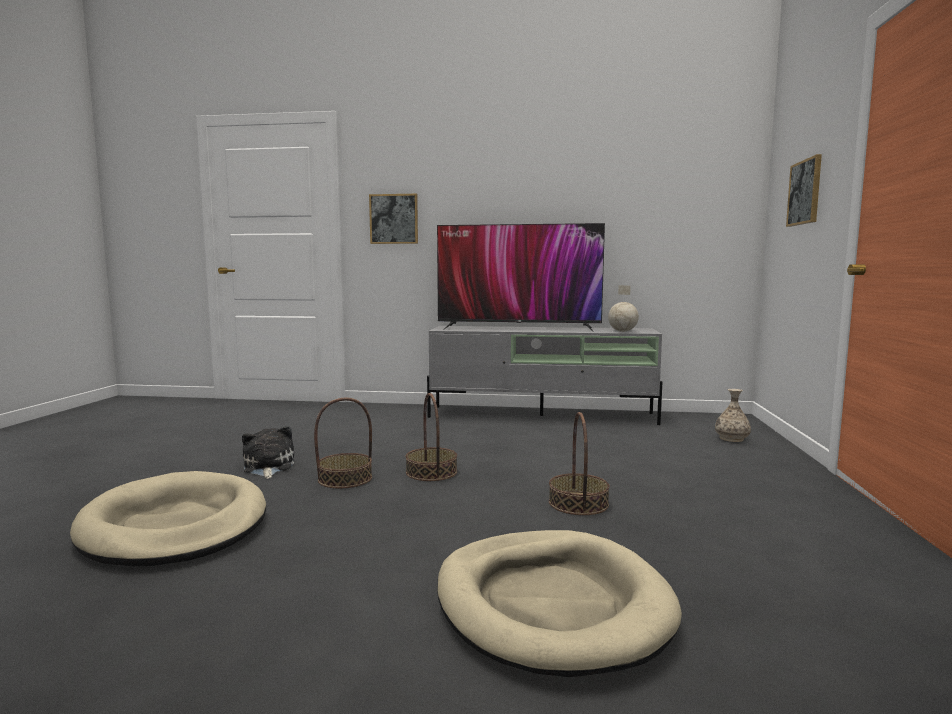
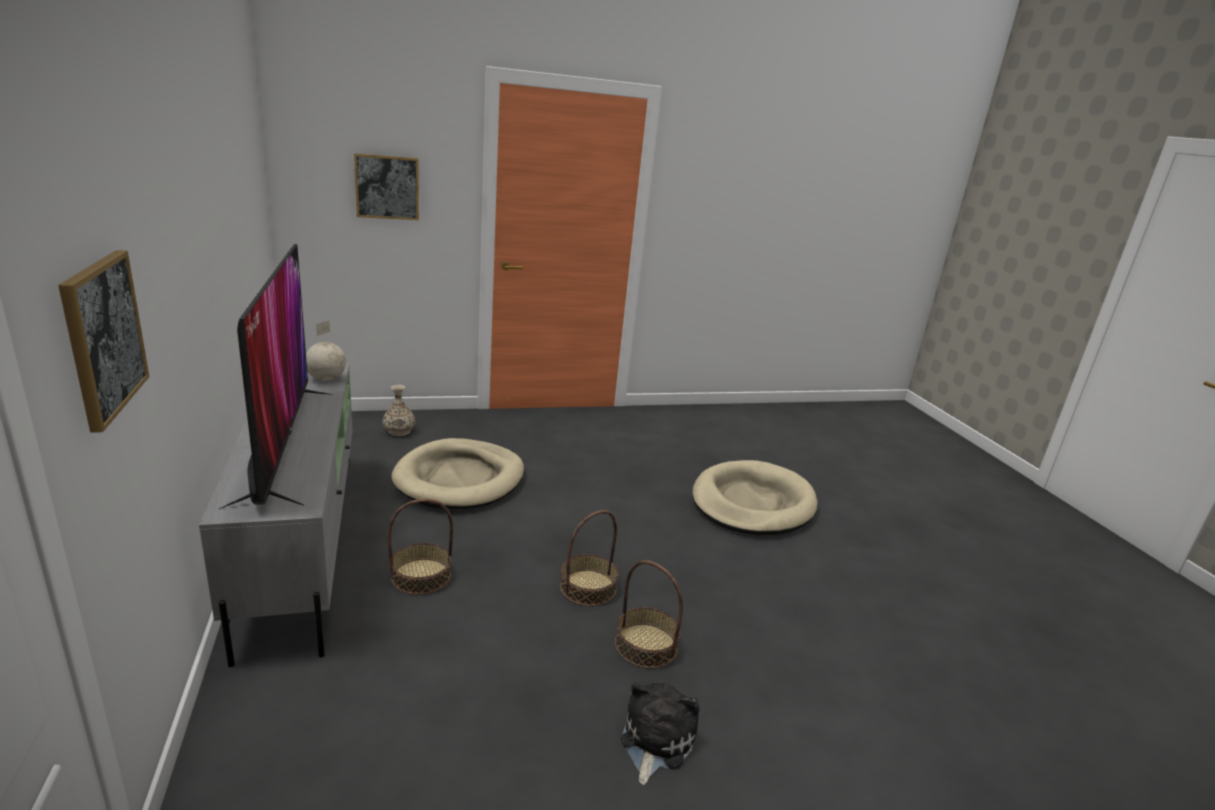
camera: 115 degrees left, 15 degrees up
beige dog bed [70,471,266,566] -> beige dog bed moved to [391,438,524,509]
plush toy [242,426,294,479] -> plush toy turned 150 degrees clockwise [621,682,700,785]
basket [549,412,610,515] -> basket moved to [388,499,453,595]

